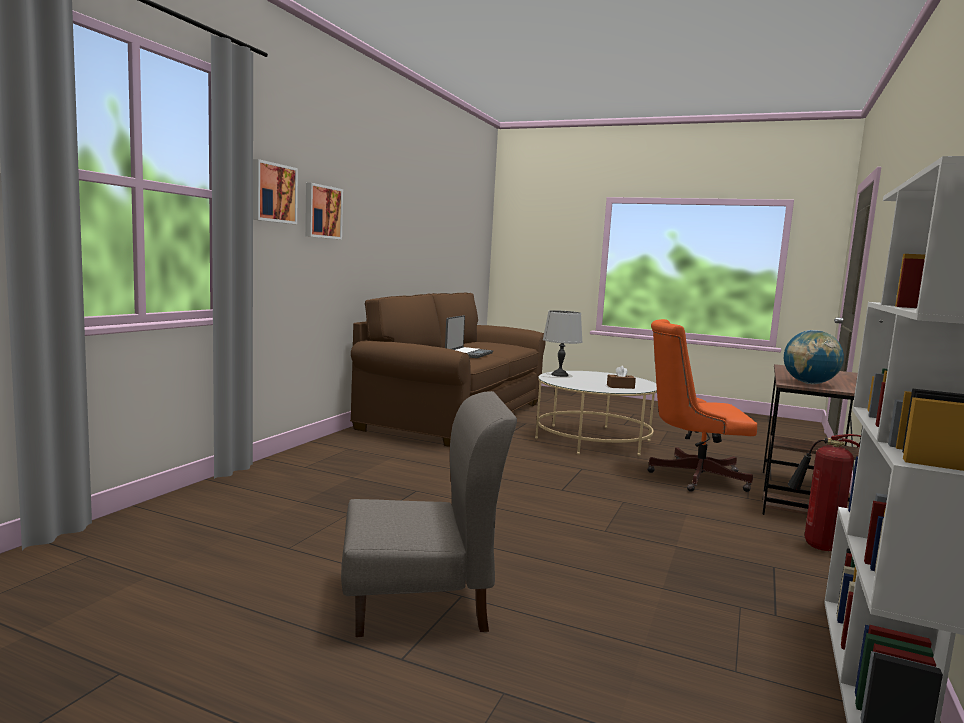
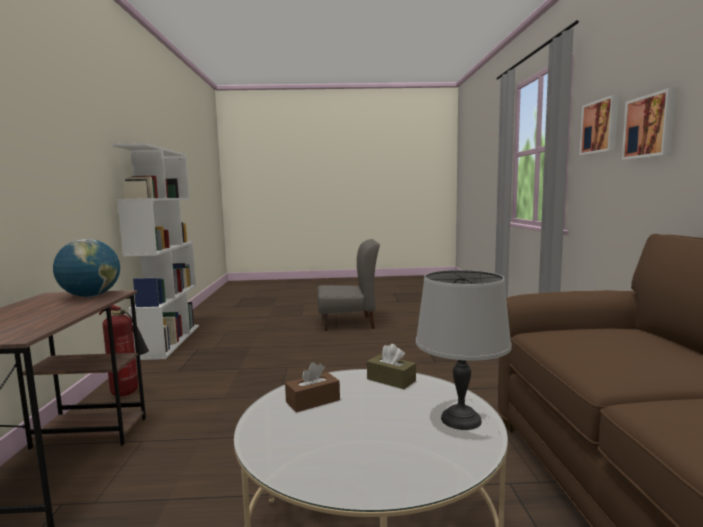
camera: 155 degrees right, 0 degrees up
grey chair [341,391,517,637] -> grey chair turned 150 degrees counterclockwise [317,239,380,331]
laptop [445,315,493,358] -> none
orange office chair [647,319,757,492] -> none
none -> brown tissue box [367,344,416,389]

